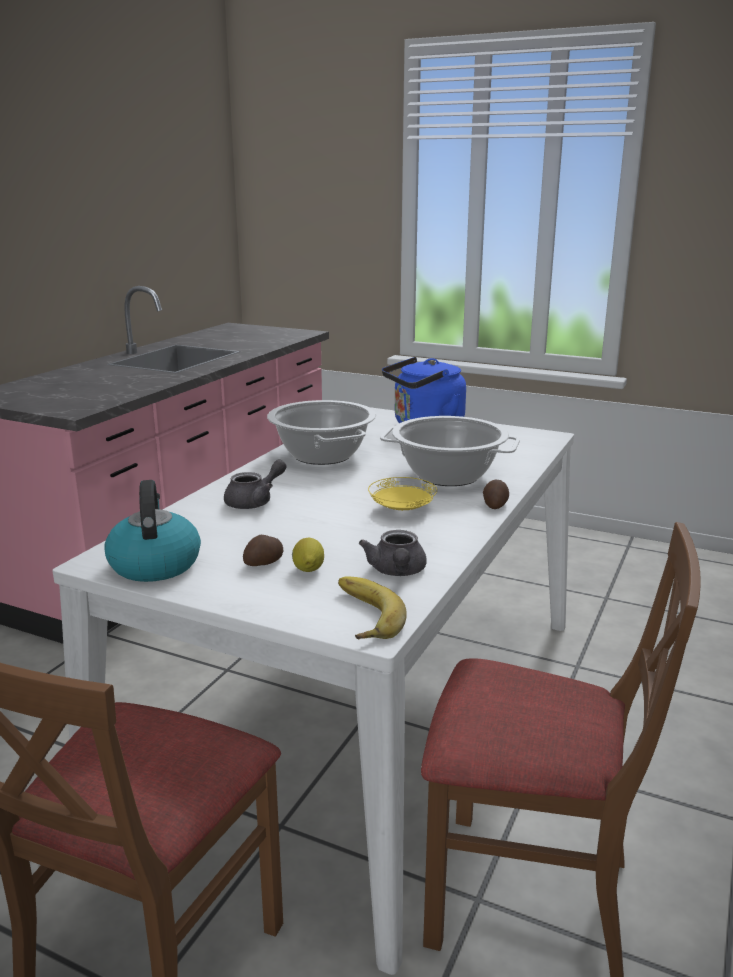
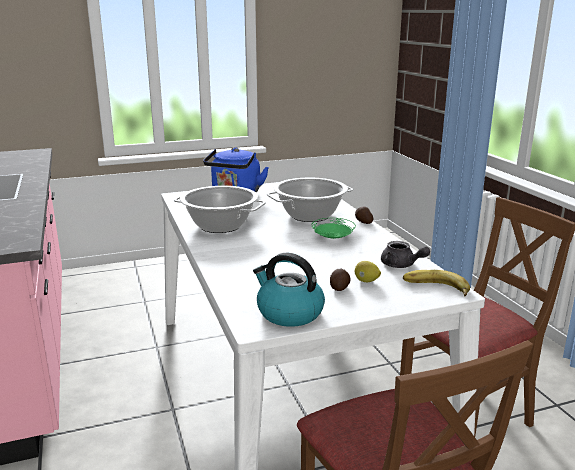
camera: 45 degrees left, 0 degrees up
grey teapot [224,459,287,509] -> none
yellow plate [368,477,437,511] -> green plate [311,218,356,239]

